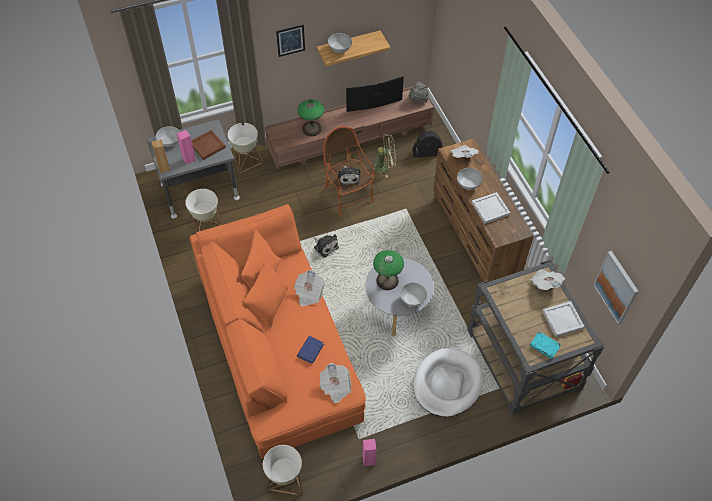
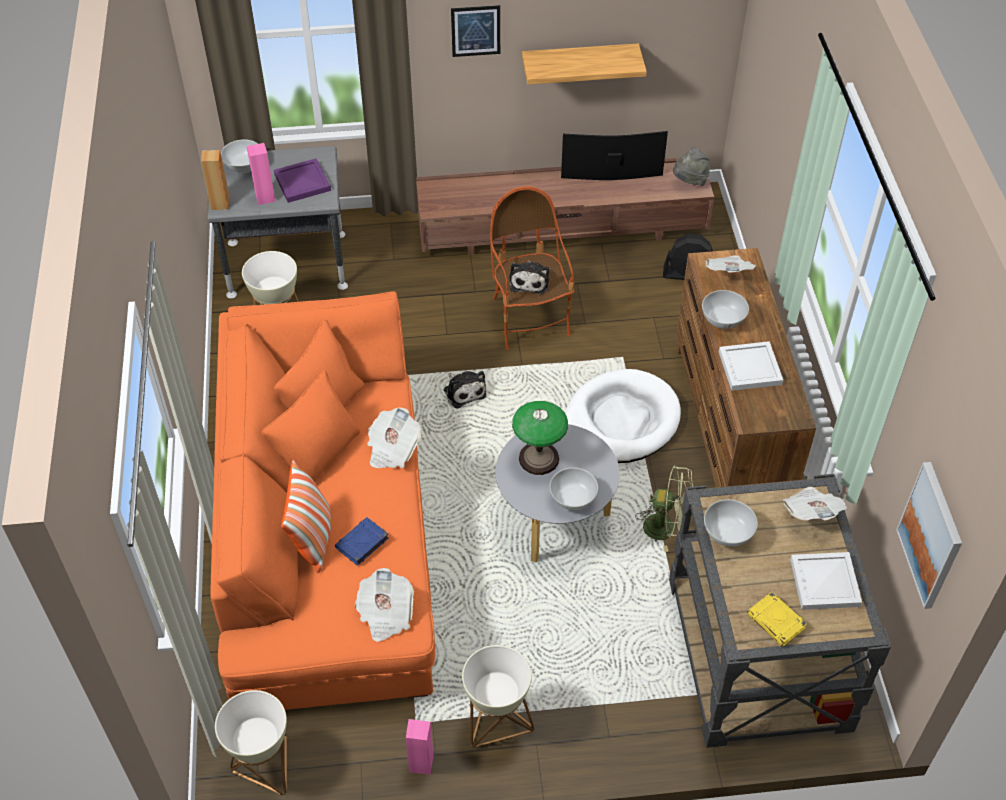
camera: 15 degrees right, 5 degrees down
brown tray [191,130,226,160] -> purple tray [274,159,331,203]
planter [227,123,264,173] -> planter moved to [462,645,534,748]
table lamp [297,99,324,136] -> none
white bowl [328,33,352,53] -> white bowl moved to [704,499,758,547]
green fan [369,134,396,178] -> green fan moved to [635,465,693,552]
white dog bed [413,348,483,417] -> white dog bed moved to [565,369,681,463]
turquoise book [529,332,561,359] -> yellow book [747,592,807,647]
none -> pillow [281,460,331,574]

